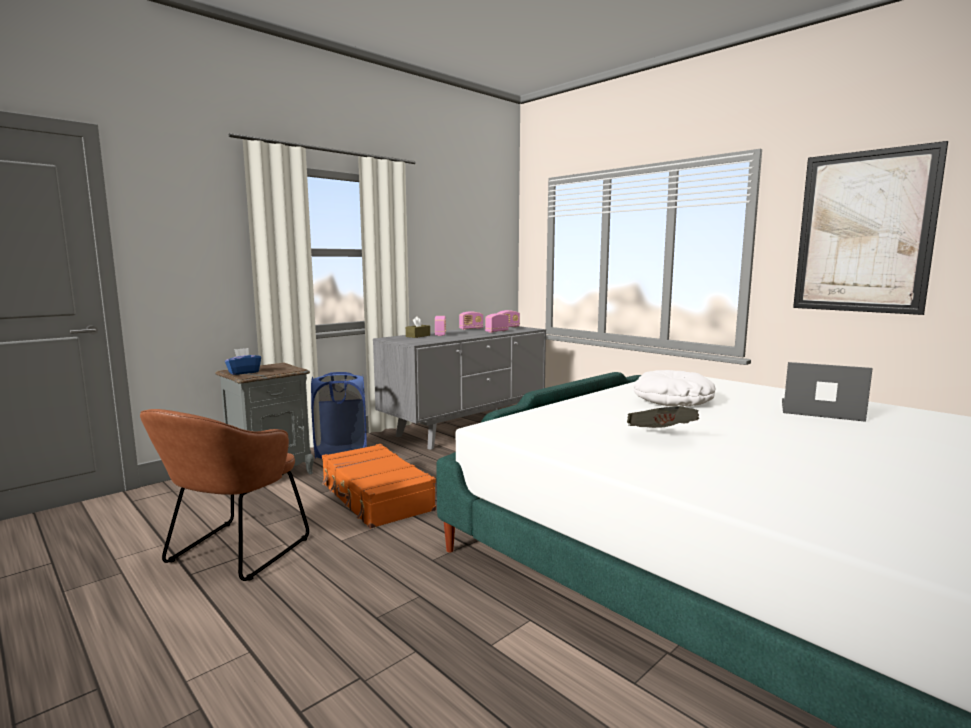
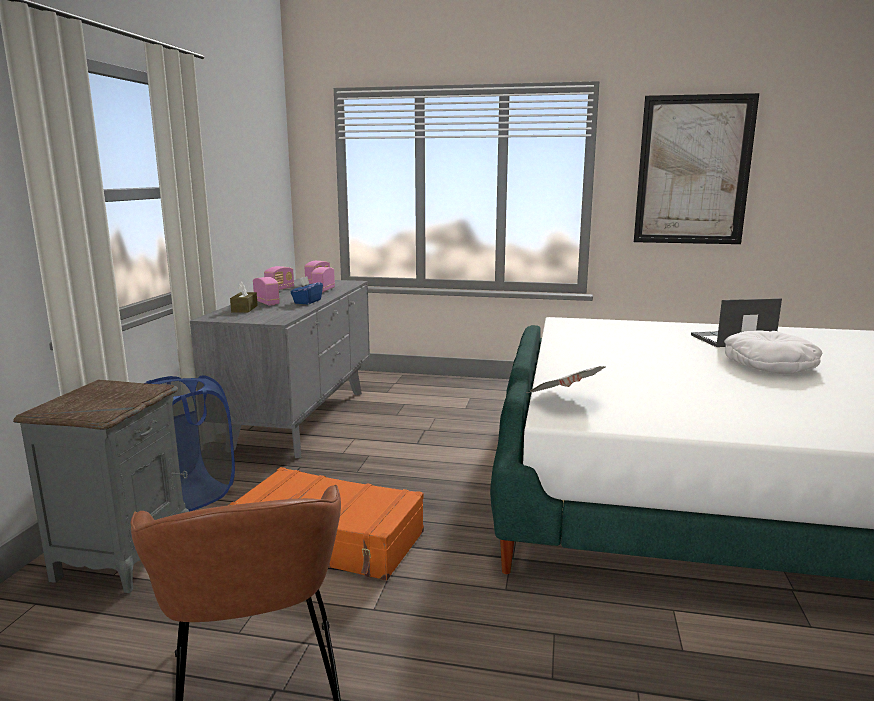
camera: 35 degrees left, 5 degrees up
blue tissue box [225,348,261,375] -> blue tissue box moved to [290,276,323,304]
newspaper [627,406,699,428] -> newspaper moved to [526,366,606,393]
white pillow [634,370,715,406] -> white pillow moved to [724,330,822,374]

